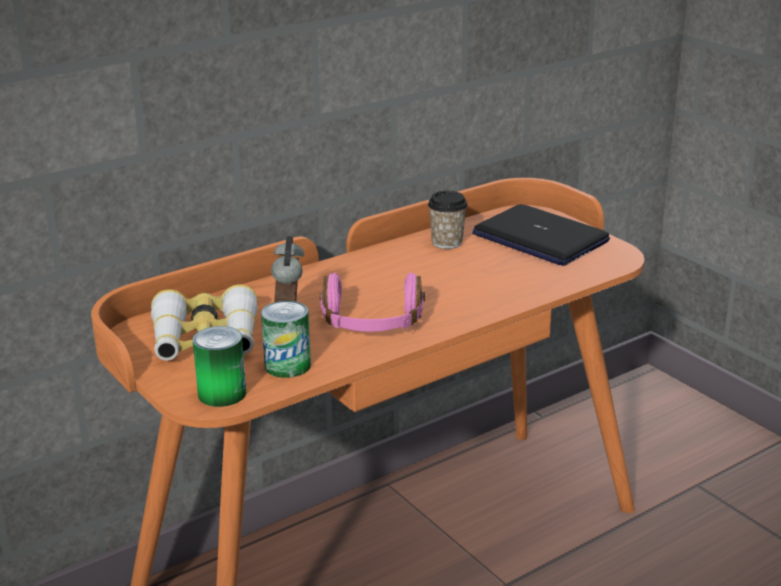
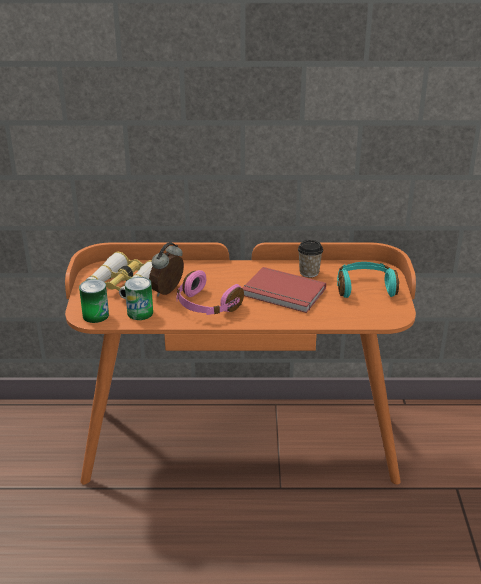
camera: 35 degrees right, 5 degrees up
laptop [472,204,610,266] -> turquoise headphones [337,262,399,298]
none -> red book [242,267,326,313]

